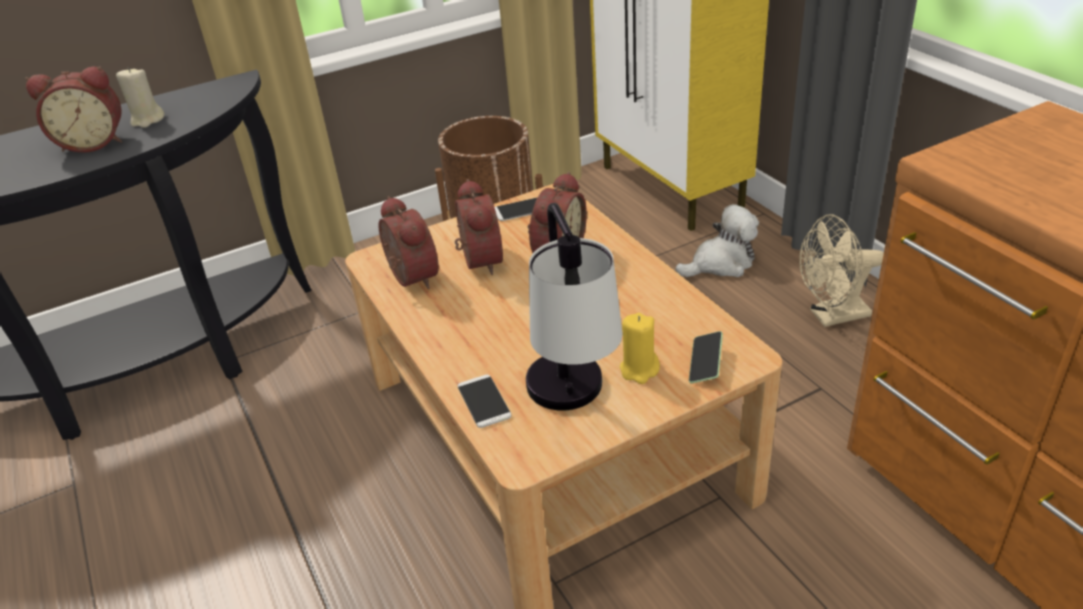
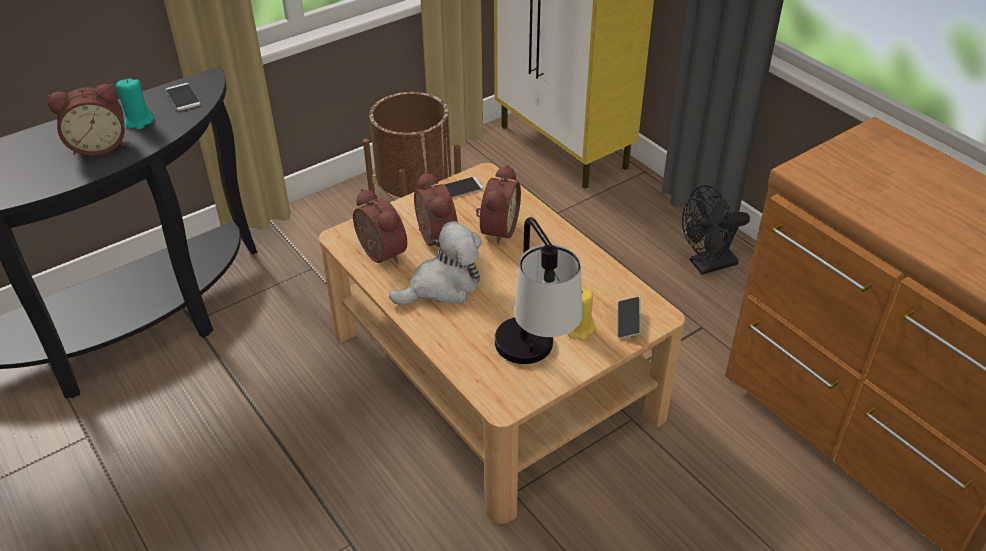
camera: 10 degrees left, 5 degrees up
beige candle [116,67,164,128] -> turquoise candle [116,78,154,130]
phone [458,375,512,428] -> phone moved to [166,83,201,111]
plush toy [675,204,759,277] -> plush toy moved to [389,221,482,305]
beige fan [799,214,884,327] -> black fan [682,185,750,275]

